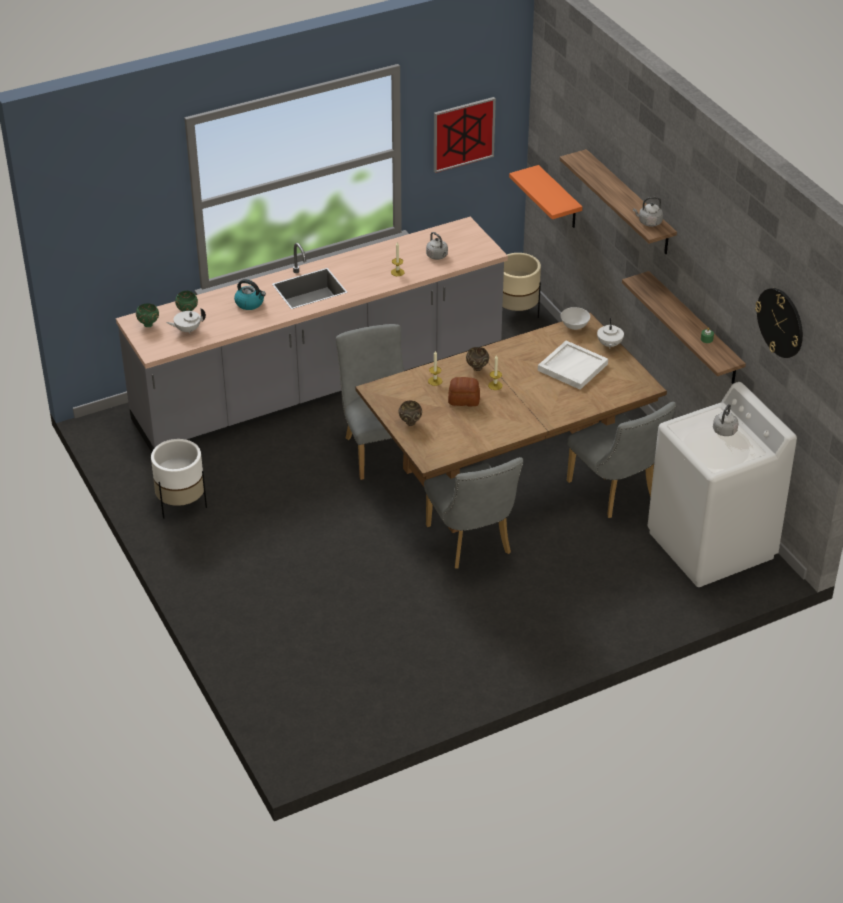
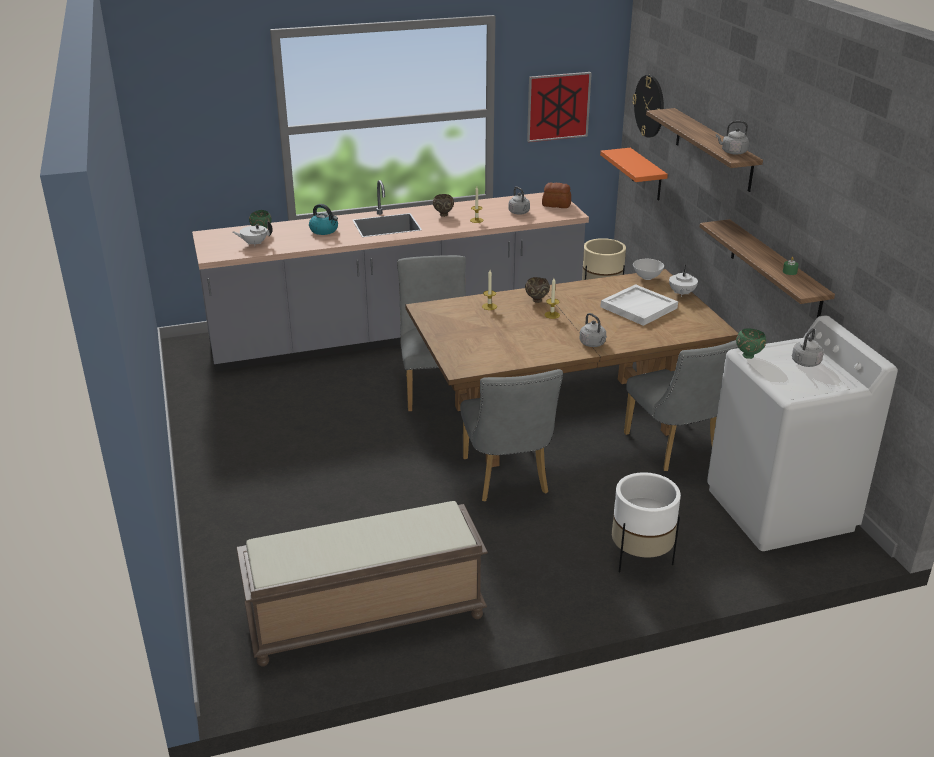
camera: 10 degrees right, 10 degrees down
green bowl [136,303,159,327] -> green bowl moved to [736,329,766,359]
white planter [151,439,207,519] -> white planter moved to [612,472,681,573]
brown bowl [399,401,422,426] -> brown bowl moved to [433,194,454,217]
bread [448,377,480,406] -> bread moved to [542,182,571,208]
wall clock [755,288,803,358] -> wall clock moved to [632,75,664,138]
none -> brown bench [236,501,488,667]
none -> grey kettle [579,313,607,347]

